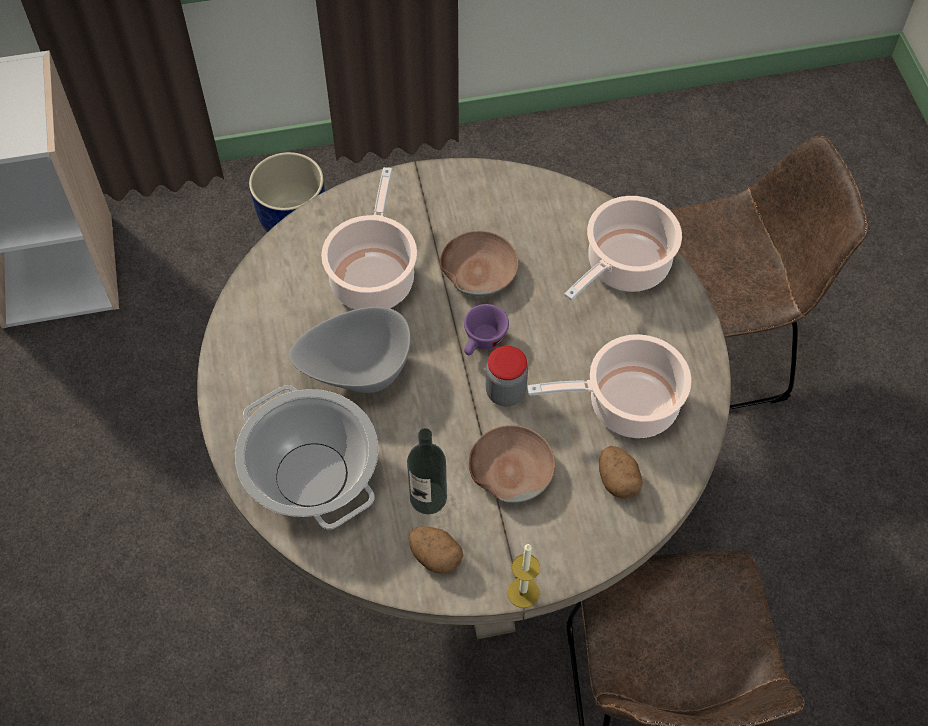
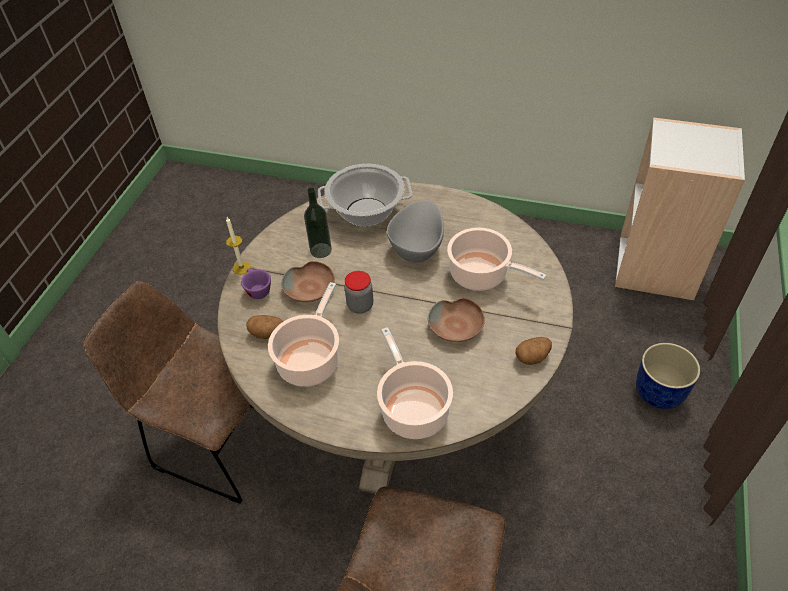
camera: 120 degrees right, 10 degrees down
potato [408,526,463,574] -> potato moved to [515,337,552,365]
purple cup [464,304,509,356] -> purple cup moved to [241,268,271,299]

